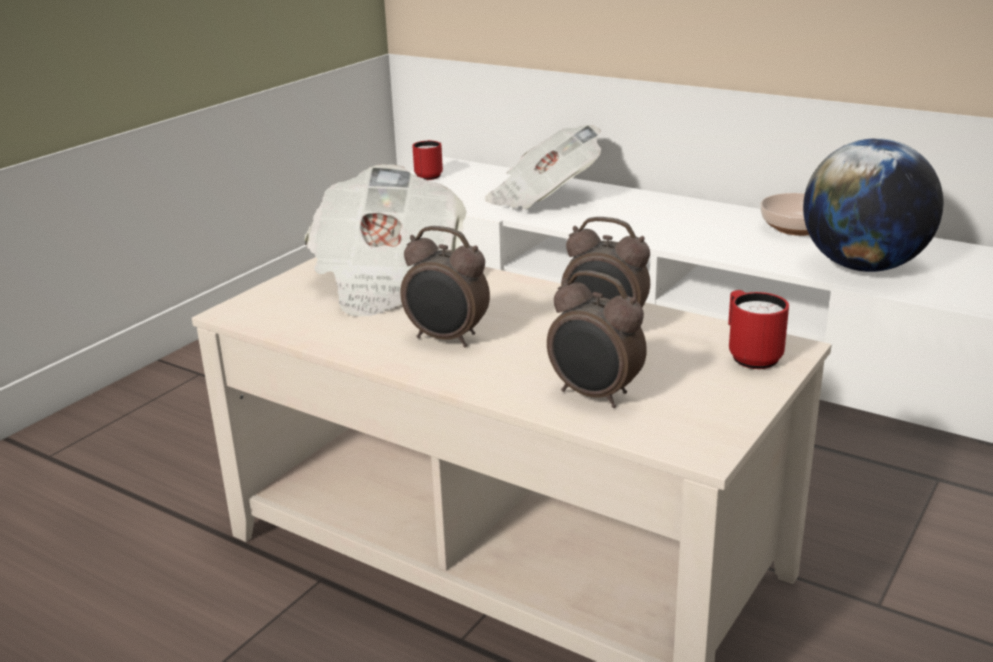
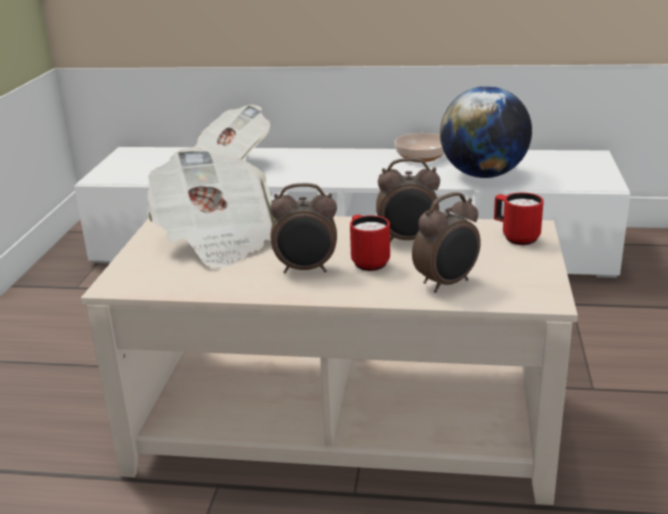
camera: 25 degrees left, 0 degrees up
red mug [412,140,443,180] -> red mug moved to [350,215,390,271]
alarm clock [547,270,647,408] -> alarm clock turned 45 degrees counterclockwise [412,192,481,293]

